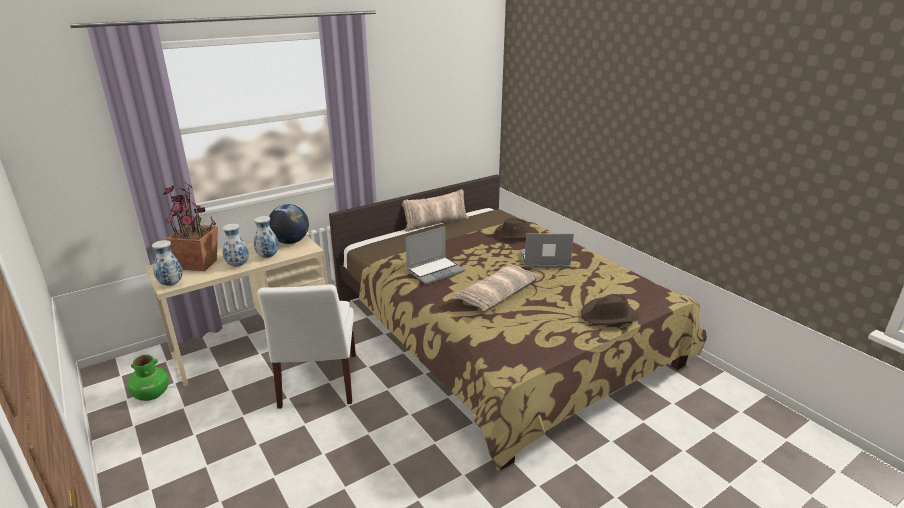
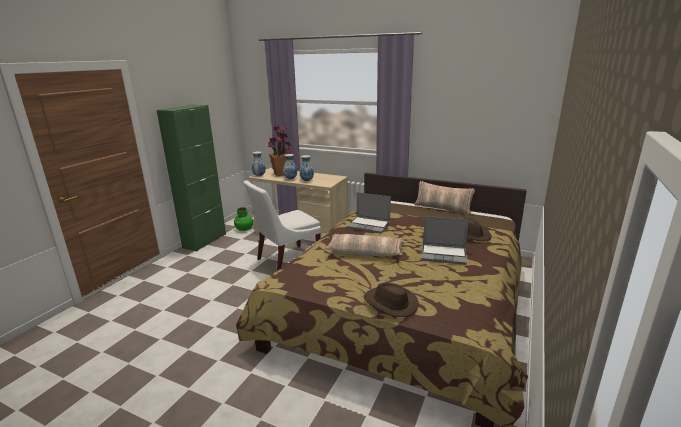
camera: 60 degrees right, 5 degrees down
globe [269,204,309,244] -> none
laptop [520,233,574,268] -> laptop turned 135 degrees clockwise [421,216,469,265]
none -> green cabinet [157,105,226,251]

